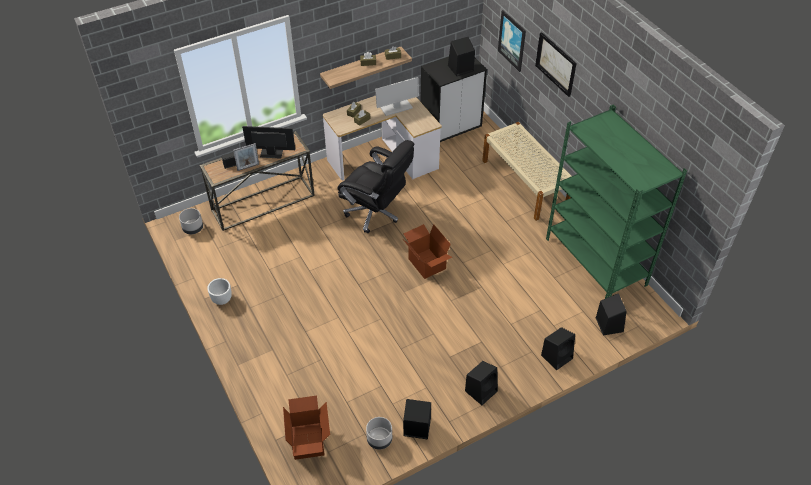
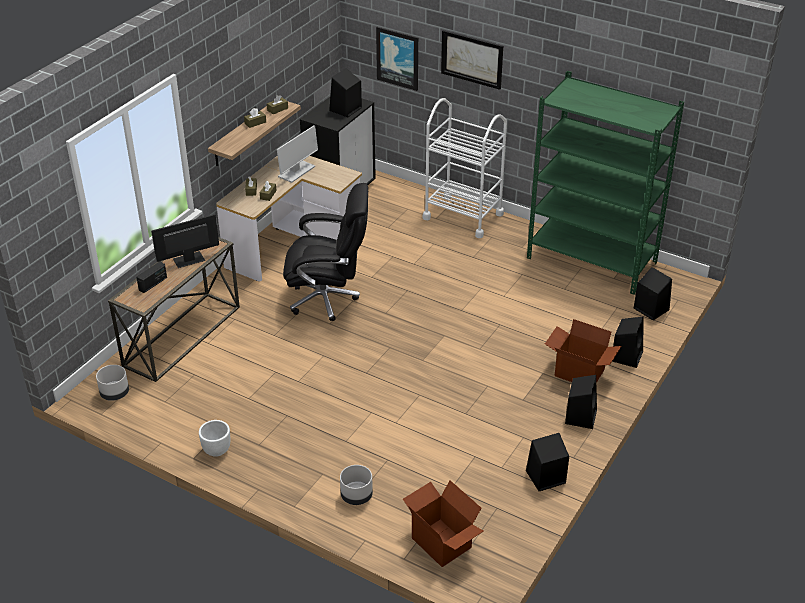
camera: 30 degrees left, 10 degrees down
picture frame [233,143,259,171] -> none
grey planter [366,417,392,450] -> grey planter moved to [340,465,373,505]
cardboard box [403,224,452,279] -> cardboard box moved to [545,319,621,383]
beige bench [482,122,571,221] -> white cart [423,98,507,238]

